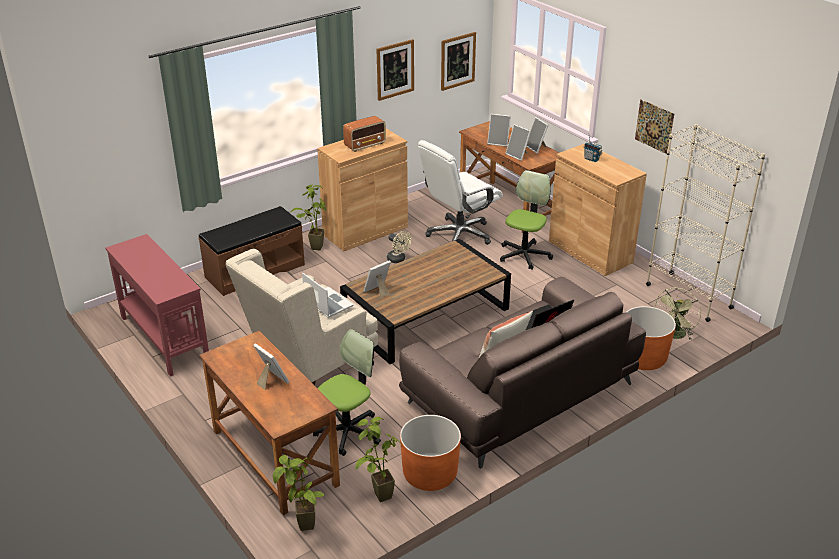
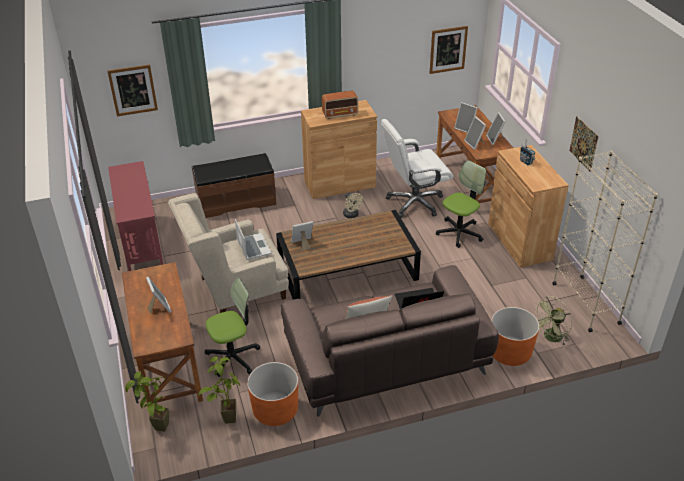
camera: 20 degrees right, 5 degrees up
potted plant [291,185,327,251] -> none
picture [377,39,414,101] -> picture moved to [107,64,158,116]

